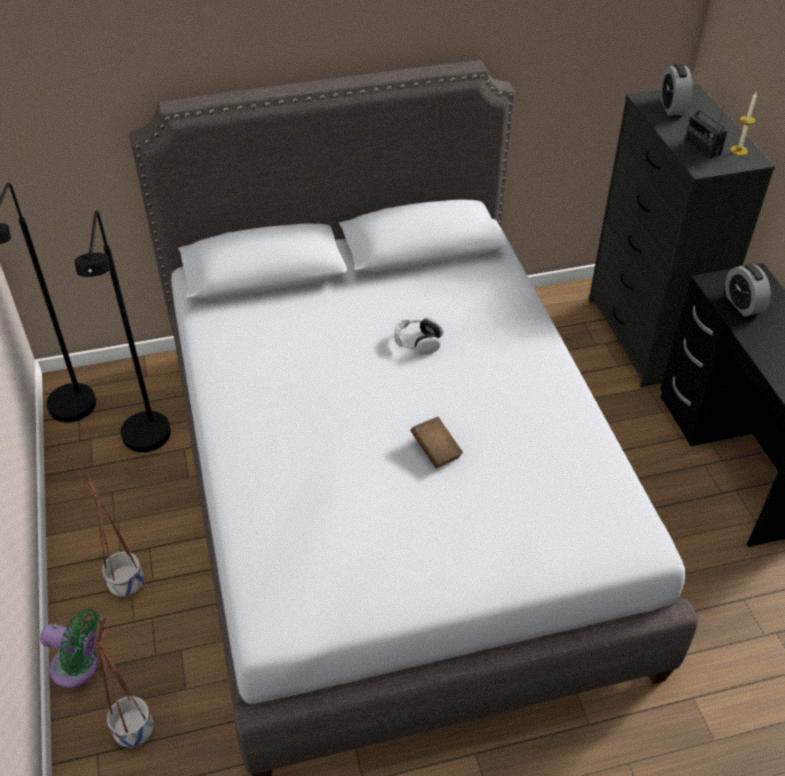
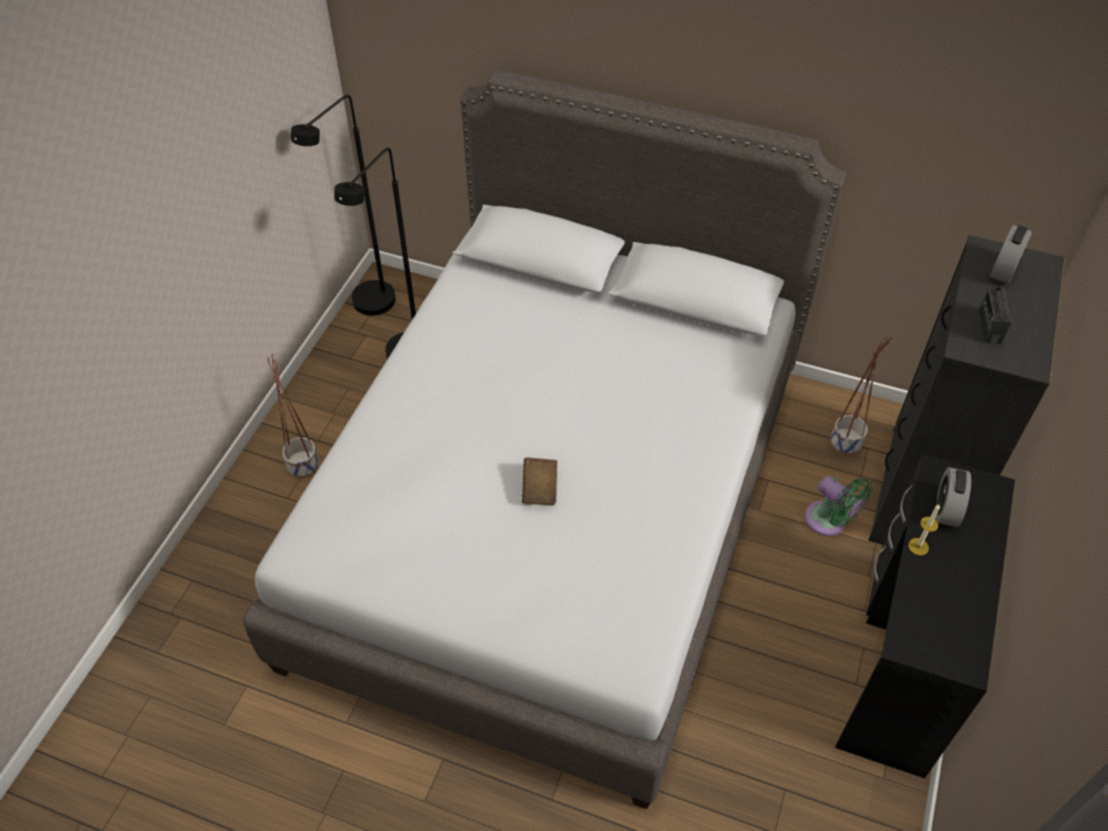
camera: 35 degrees right, 5 degrees up
green fan [40,609,102,688] -> green fan moved to [805,476,872,536]
planter [94,617,153,748] -> planter moved to [831,335,893,455]
headphones [395,317,443,355] -> none
candle [730,92,757,155] -> candle moved to [908,504,940,555]

